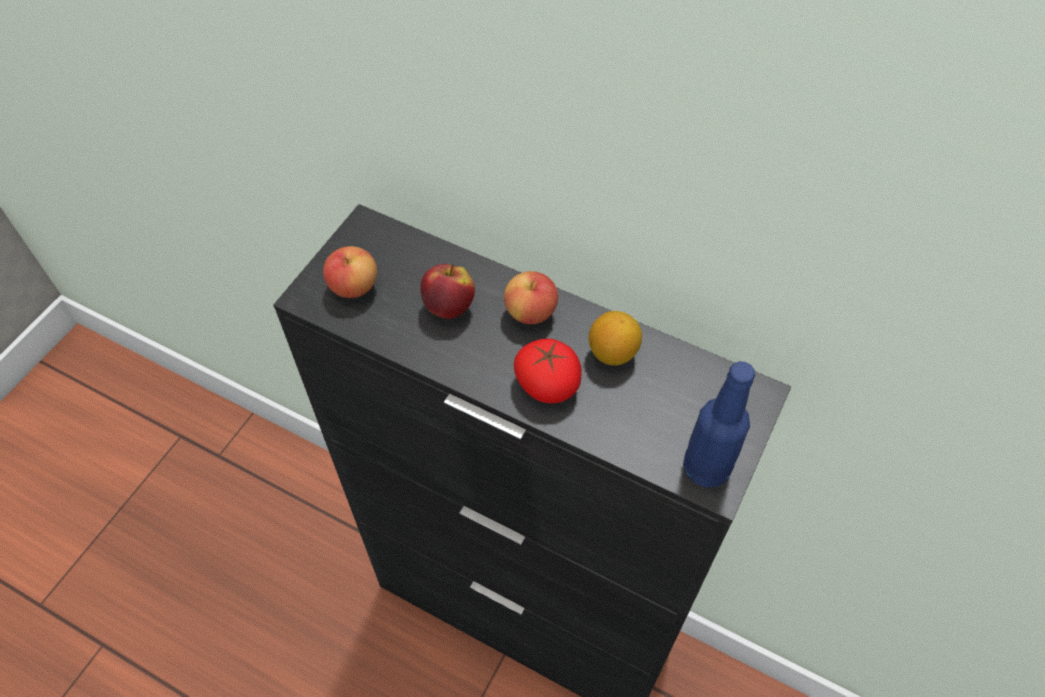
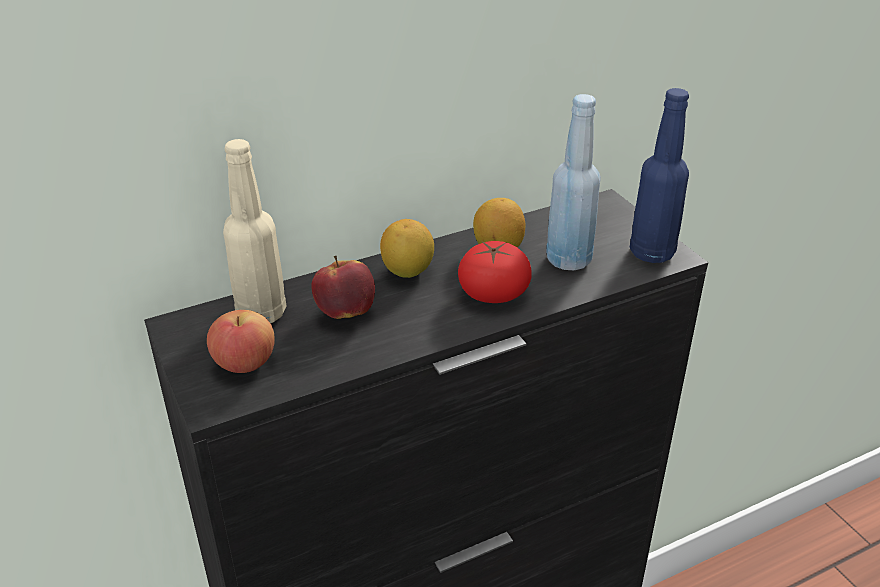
camera: 55 degrees left, 20 degrees down
apple [504,271,558,324] -> lemon [380,219,434,278]
none -> beige bottle [223,139,286,323]
none -> blue bottle [546,94,601,270]

